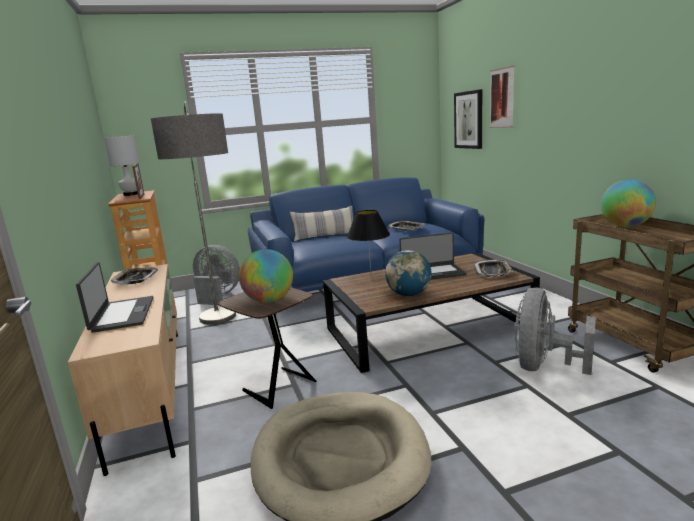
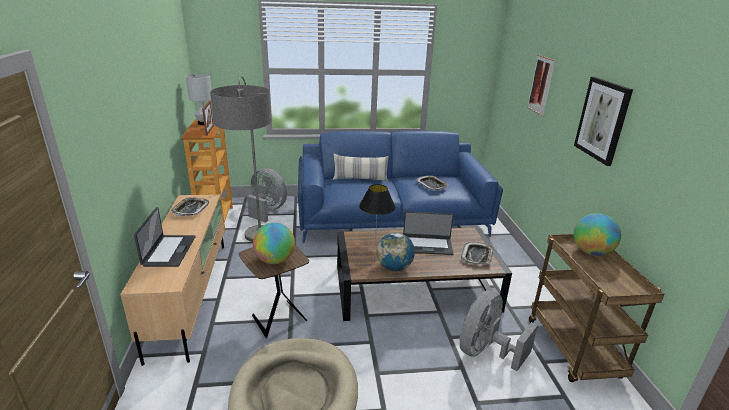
camera: 10 degrees right, 10 degrees up
picture [454,89,482,149] -> picture moved to [574,77,633,166]

